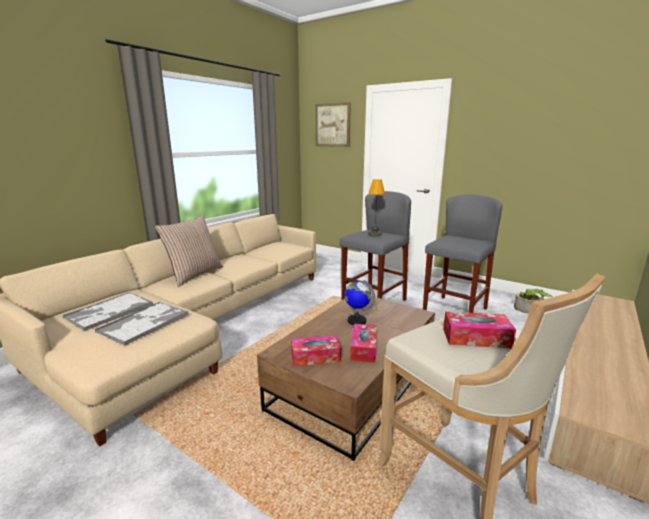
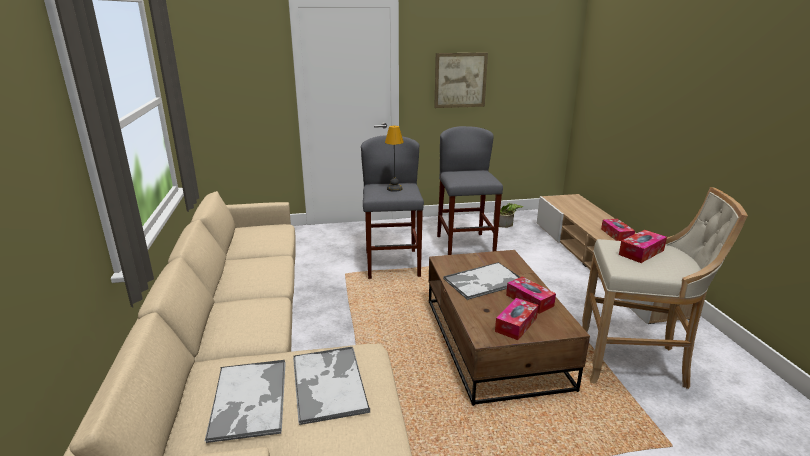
camera: 45 degrees left, 5 degrees up
pillow [155,214,223,287] -> none
picture [315,102,351,147] -> picture moved to [434,52,488,108]
globe [345,280,375,325] -> tray [443,262,520,300]
none -> tissue box [601,219,635,241]

